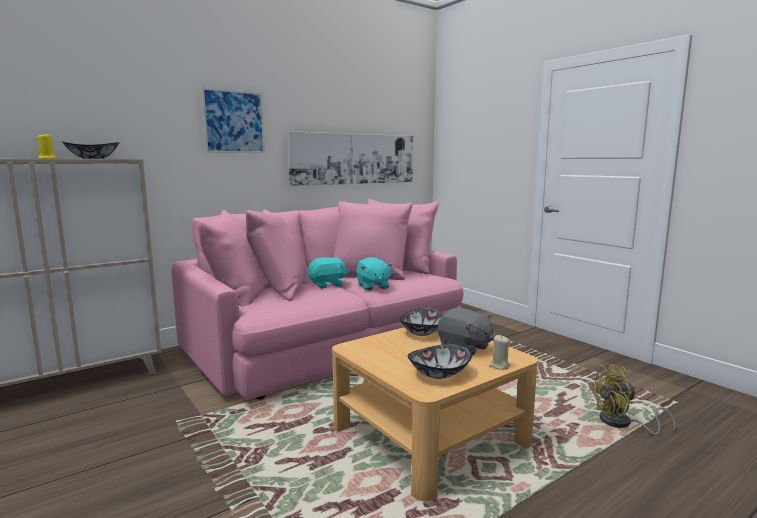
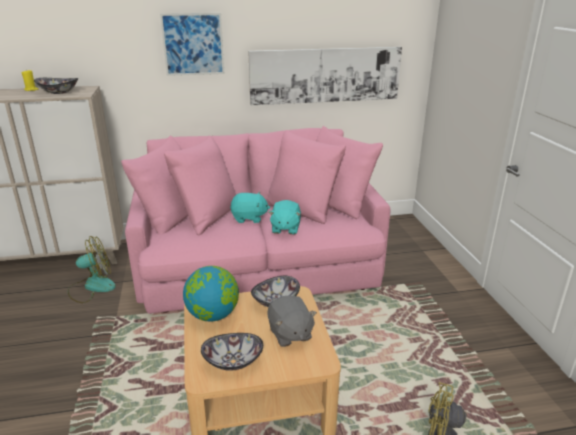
camera: 25 degrees right, 15 degrees up
beige candle [489,335,510,370] -> none
none -> fan [68,236,116,303]
none -> globe [183,266,239,322]

